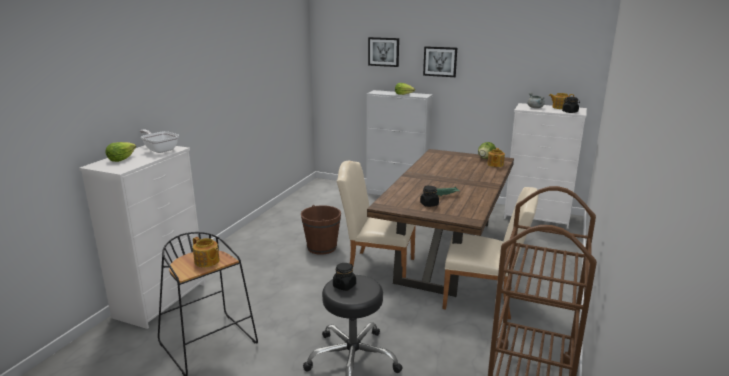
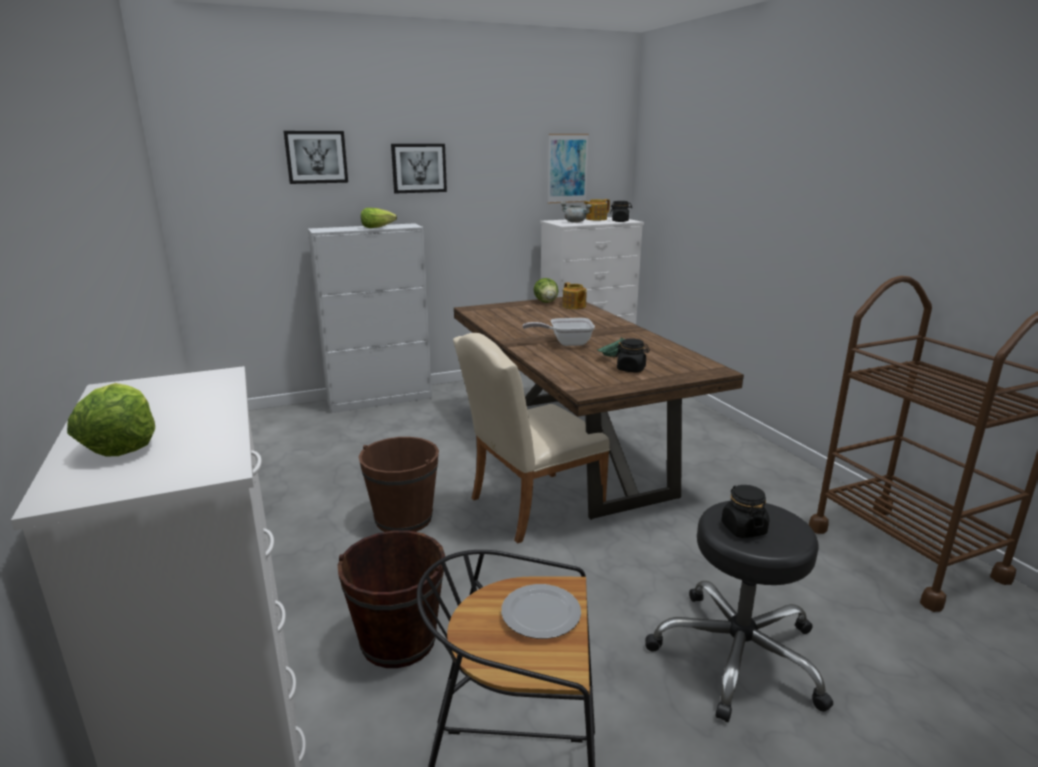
camera: 45 degrees left, 0 degrees up
frying pan [140,130,179,153] -> frying pan moved to [522,318,595,346]
teapot [193,237,220,267] -> plate [501,584,581,639]
beige chair [442,187,539,319] -> none
none -> brown bucket [338,531,445,668]
none -> picture [548,134,589,204]

